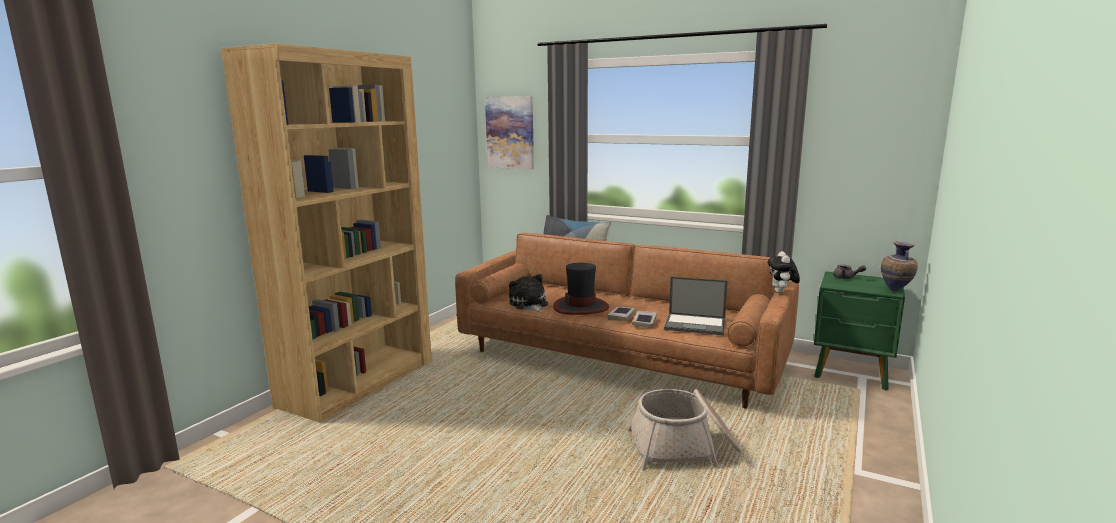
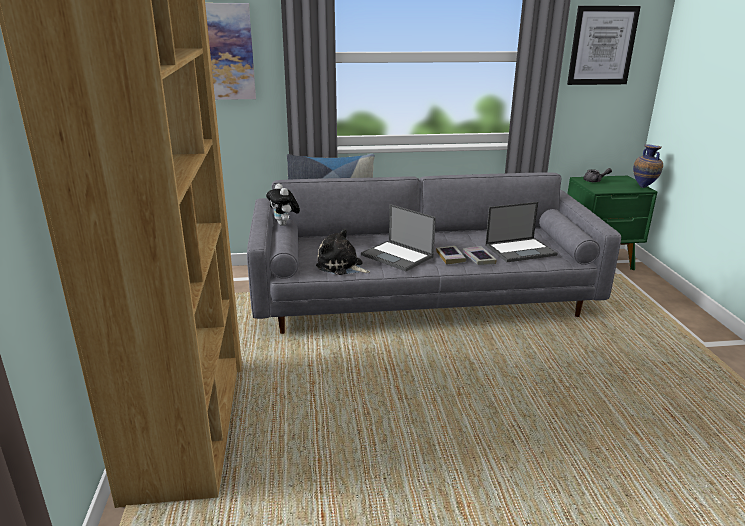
camera: 35 degrees left, 10 degrees up
brown sofa [455,233,799,408] -> grey sofa [247,172,621,334]
hat [553,263,609,315] -> laptop [361,204,436,271]
basket [628,389,742,471] -> none
plush toy [768,251,800,294] -> plush toy moved to [266,183,300,226]
none -> picture [567,6,641,85]

